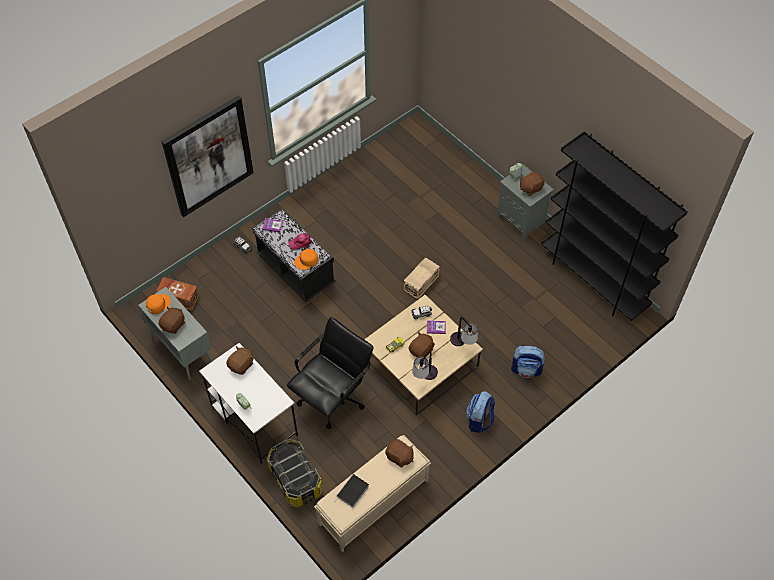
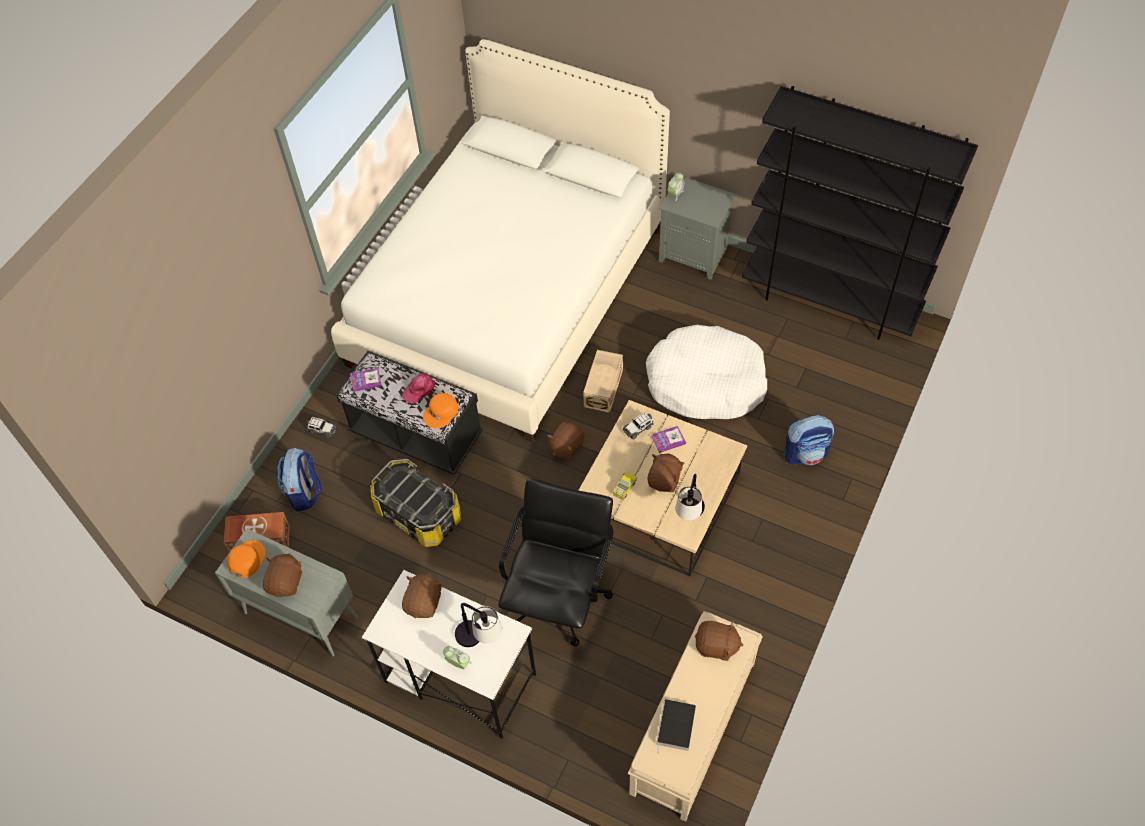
camera: 20 degrees left, 0 degrees up
picture [162,96,254,217] -> none
storage box [267,439,323,508] -> storage box moved to [370,459,461,547]
table lamp [450,317,478,346] -> table lamp moved to [455,603,502,647]
backpack [466,391,495,433] -> backpack moved to [277,448,322,511]
brown plush toy [520,172,545,196] -> brown plush toy moved to [547,422,584,460]
none -> white bed [331,39,670,442]
none -> white dog bed [646,325,767,419]

